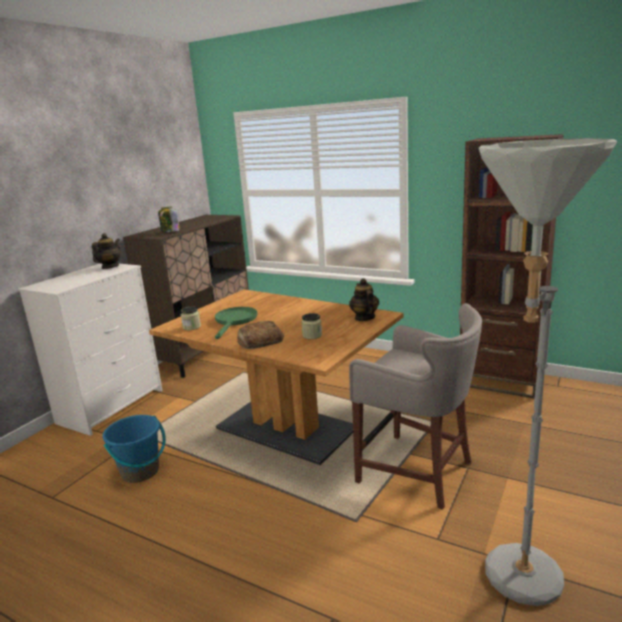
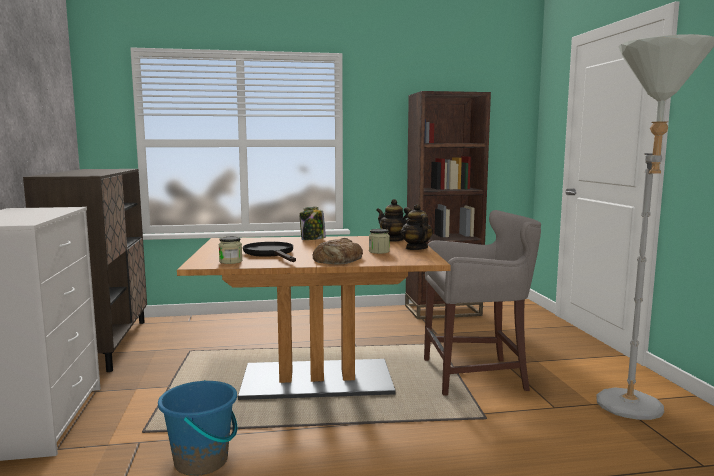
camera: 40 degrees left, 10 degrees down
teapot [92,233,121,269] -> teapot moved to [401,204,433,250]
jar [158,206,180,233] -> jar moved to [299,207,326,240]
green frying pan [215,307,257,339] -> black frying pan [243,242,296,262]

